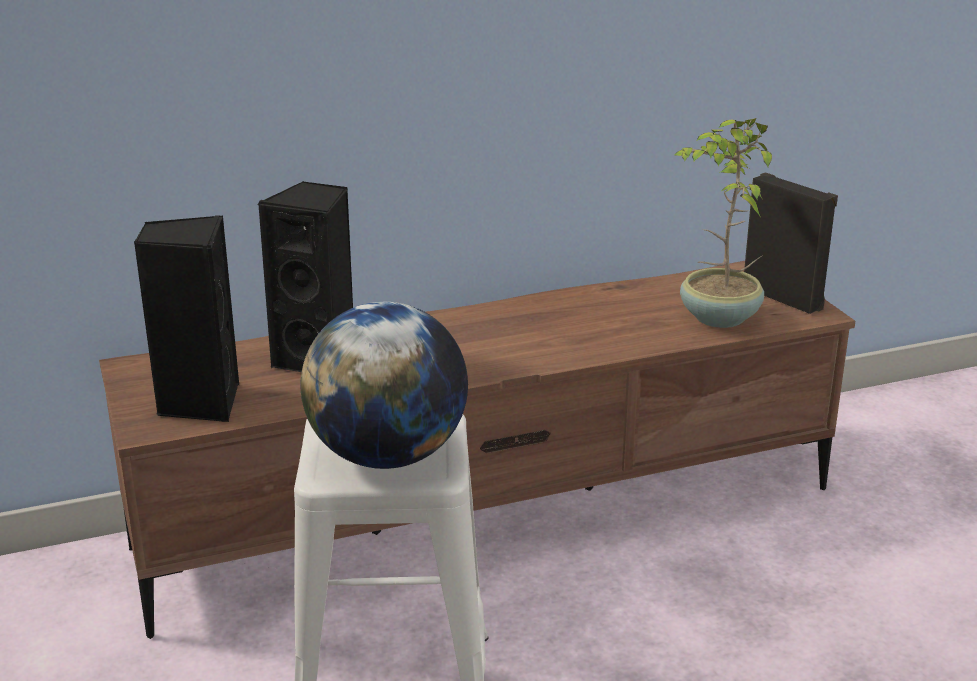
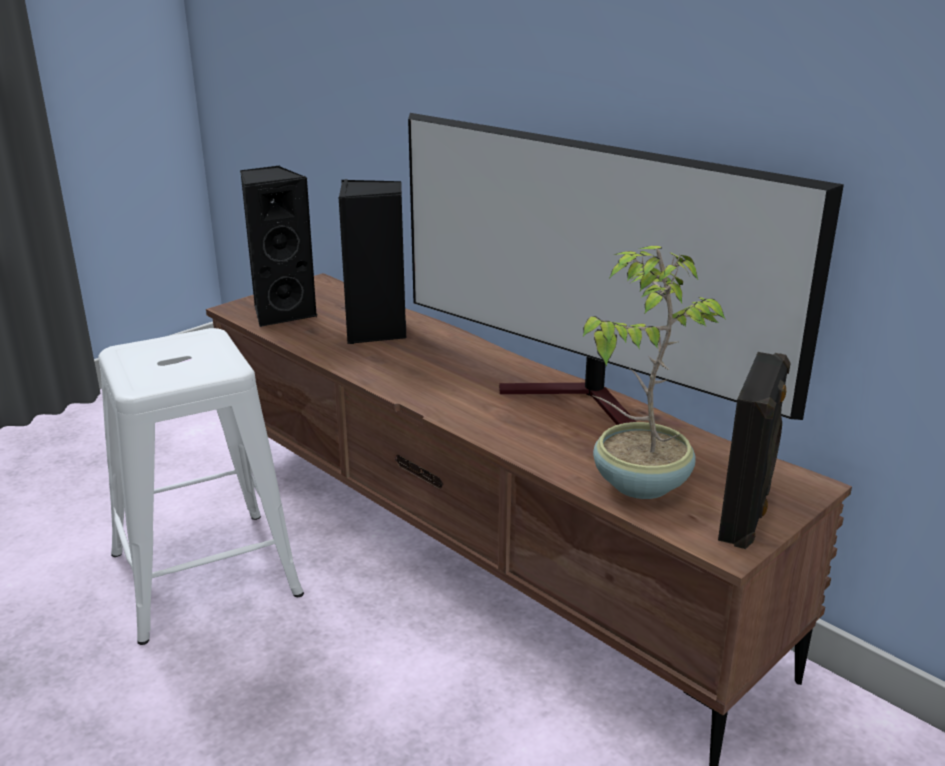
camera: 65 degrees right, 0 degrees up
globe [300,302,468,469] -> none
none -> television [408,113,844,425]

